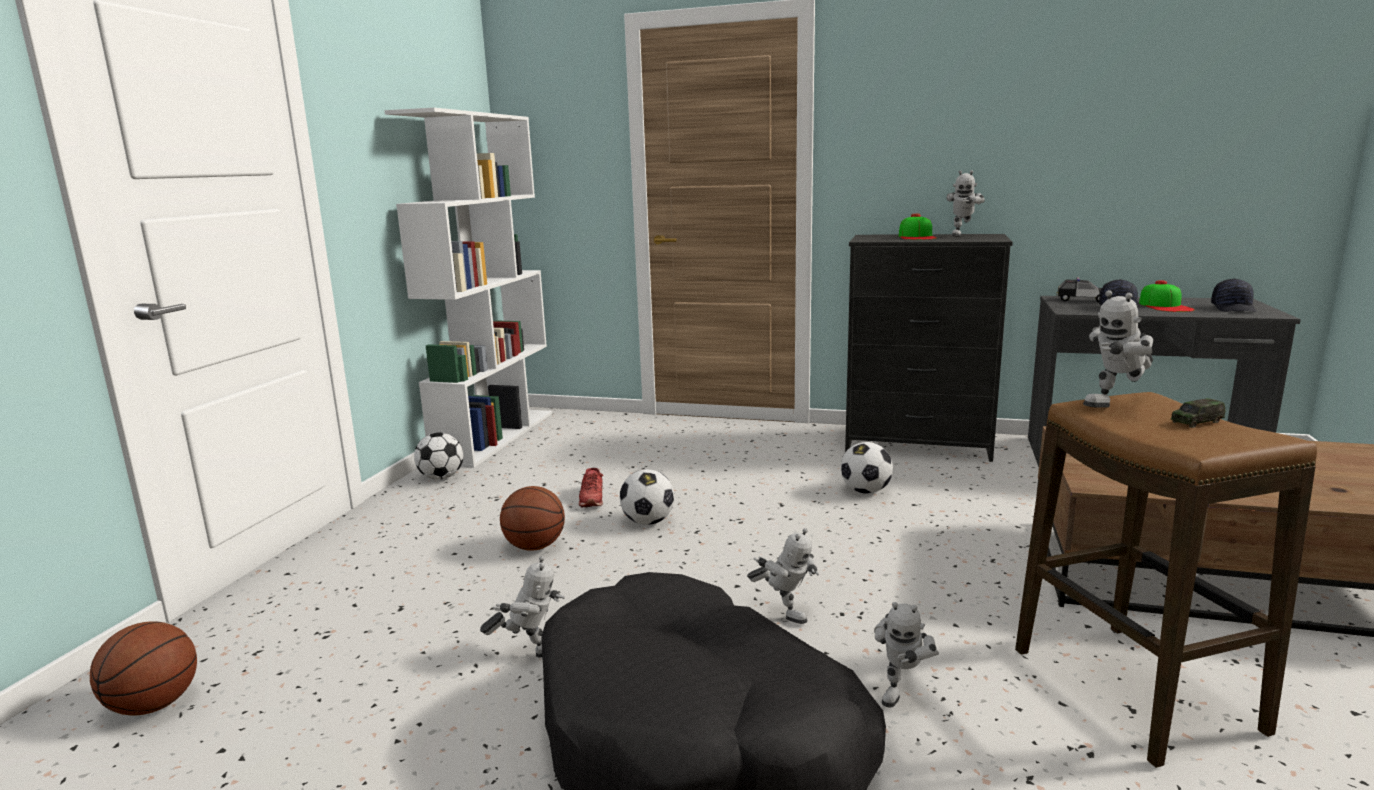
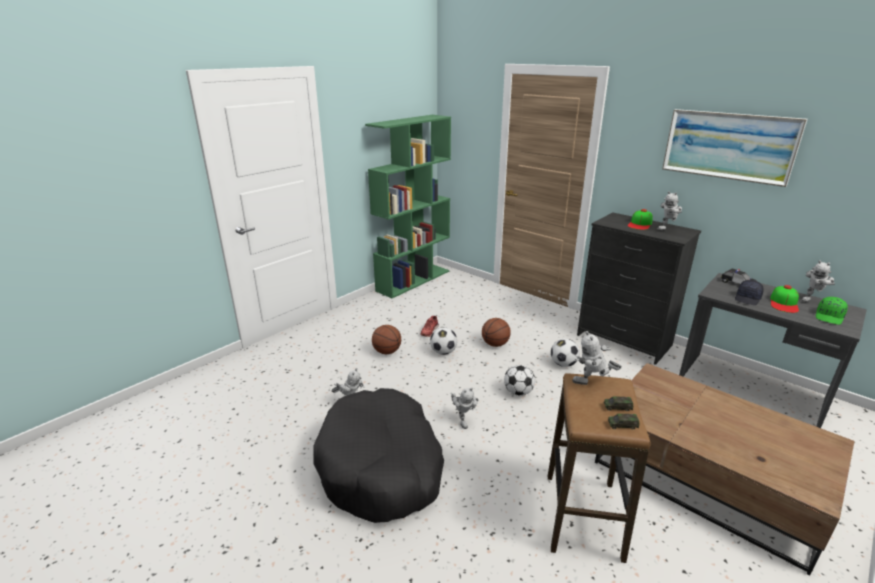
camera: 25 degrees right, 10 degrees up
basketball [90,621,197,715] -> basketball moved to [482,318,511,347]
white bookcase [384,108,552,468] -> green bookcase [365,115,451,298]
football [414,432,463,480] -> football moved to [504,365,535,396]
toy robot [874,602,939,707] -> toy robot moved to [801,260,835,302]
black cap [1211,278,1257,312] -> green cap [816,297,848,325]
none -> toy car [608,414,639,429]
none -> picture [662,109,807,187]

